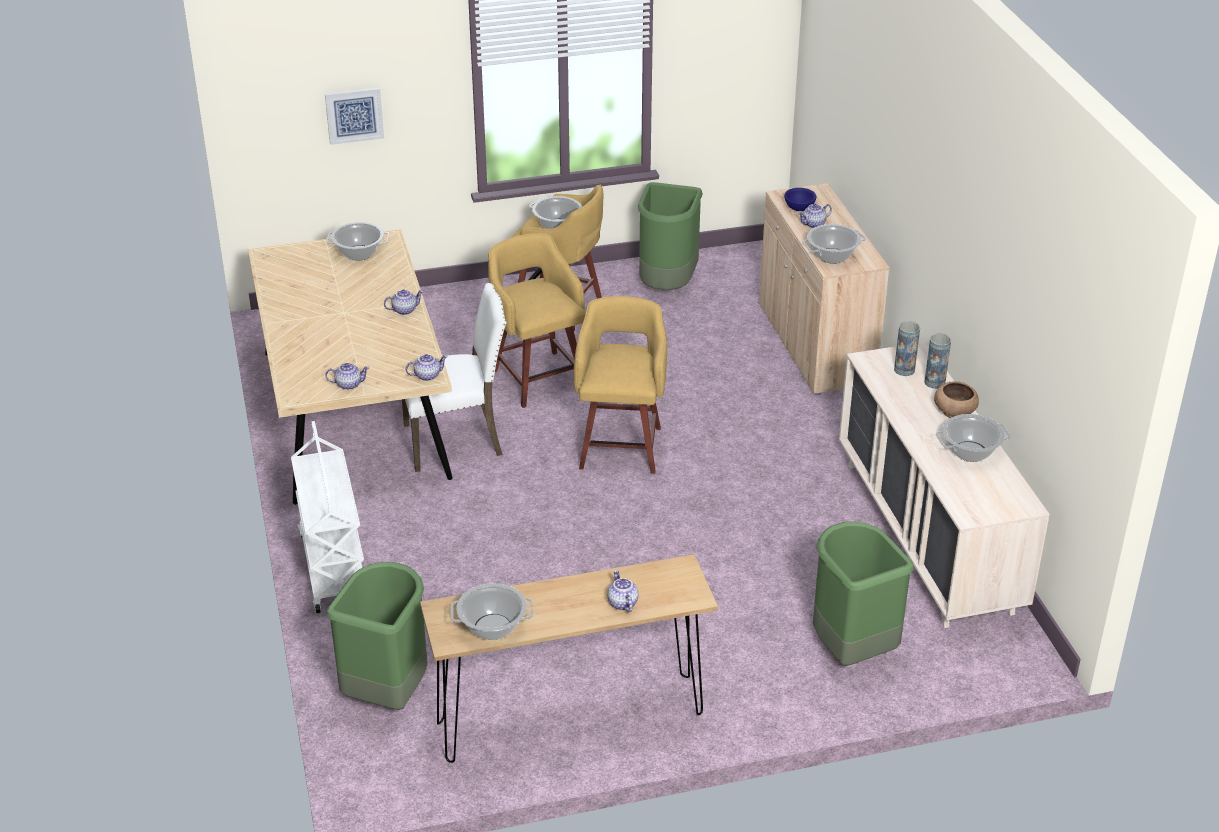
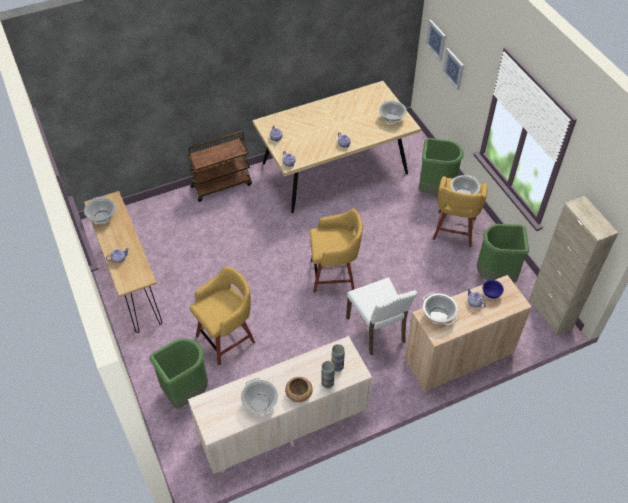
camera: 80 degrees right, 15 degrees up
white cart [291,421,364,613] -> brown cart [187,131,252,202]
green trash can [327,562,428,710] -> green trash can moved to [419,138,464,195]
white chair [402,283,507,472] -> white chair moved to [346,277,417,355]
yellow stool [488,233,586,408] -> yellow stool moved to [190,266,255,365]
none -> picture [425,19,446,61]
none -> beige cabinet [529,196,618,335]

